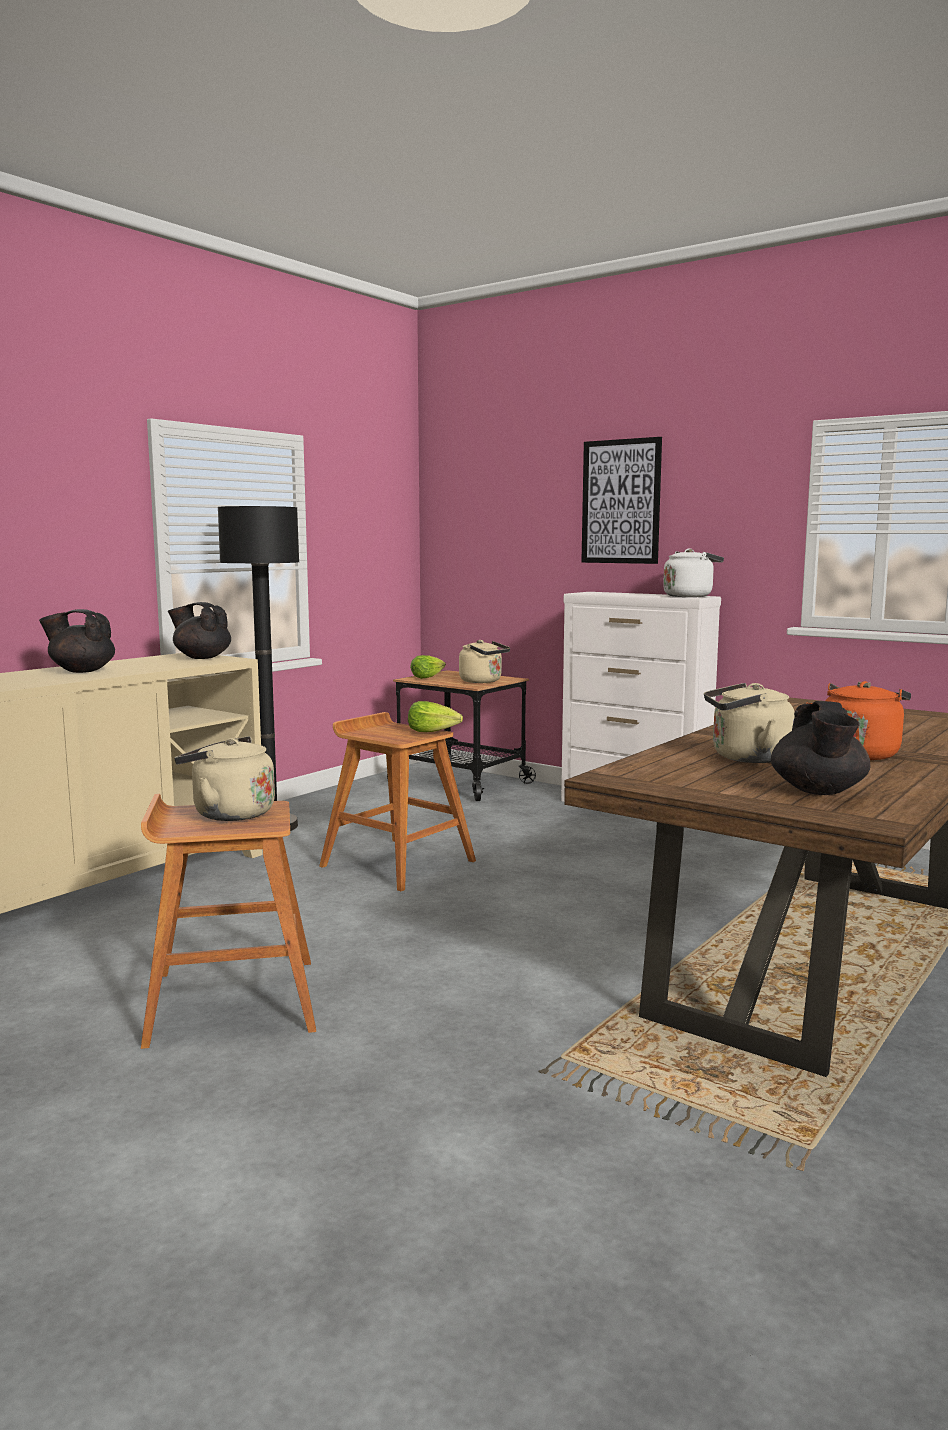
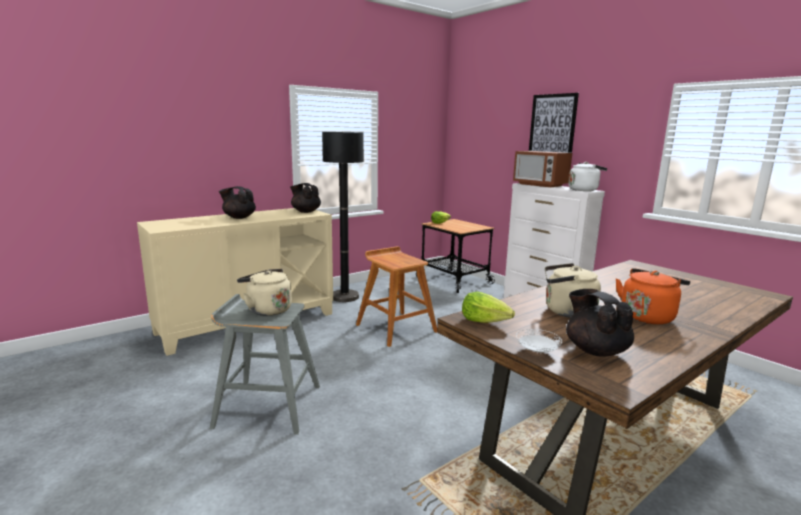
camera: 15 degrees right, 5 degrees up
brown stool [141,794,316,1049] -> grey stool [210,294,320,435]
lettuce [408,701,463,732] -> lettuce moved to [462,292,515,323]
beige kettle [459,640,510,683] -> none
black teapot [771,701,870,795] -> black teapot turned 135 degrees clockwise [566,289,634,357]
none -> microwave [513,151,572,187]
none -> white plate [516,329,562,353]

